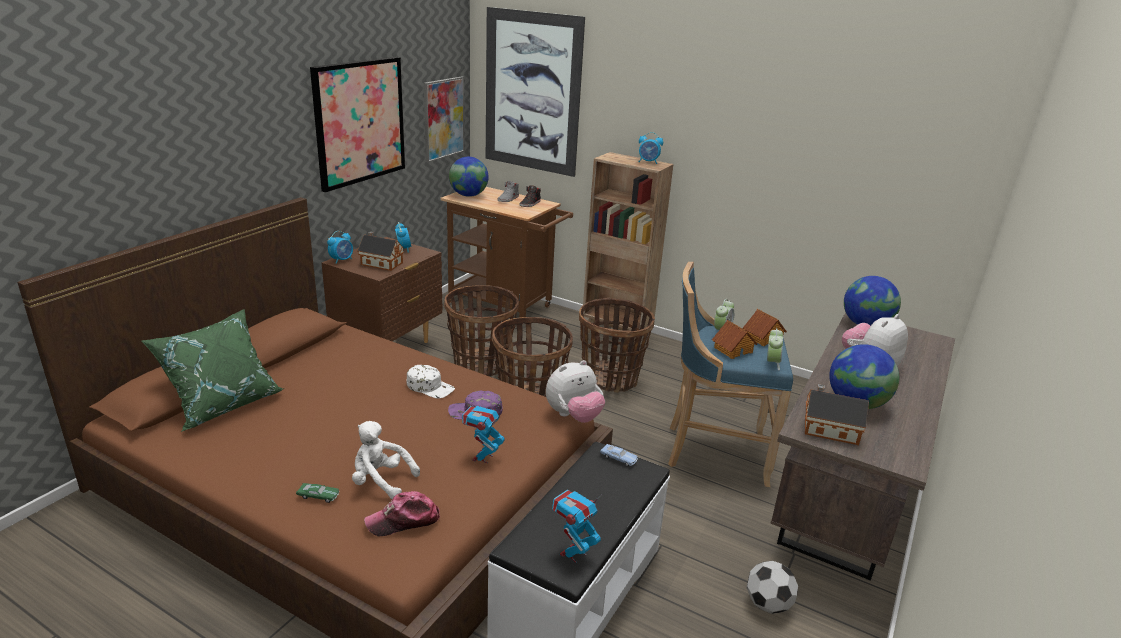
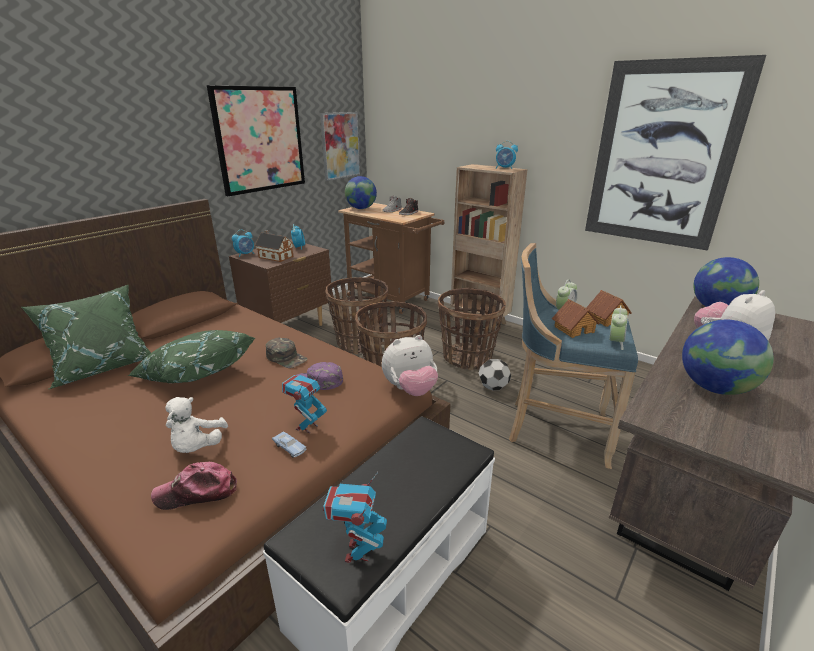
camera: 10 degrees right, 0 degrees up
green toy car [296,483,339,503] -> none
white plush toy [352,421,420,499] -> white plush toy turned 120 degrees counterclockwise [165,397,228,453]
white cap [407,365,455,398] -> green cap [266,338,308,368]
picture [486,7,585,177] -> picture moved to [585,55,766,251]
toy robot [552,490,602,563] -> toy robot turned 45 degrees counterclockwise [323,472,387,563]
blue toy car [600,444,638,467] -> blue toy car moved to [272,432,307,458]
football [747,561,798,614] -> football moved to [479,359,511,390]
toy house [805,384,869,445] -> none
none -> green pillow [128,330,255,383]

